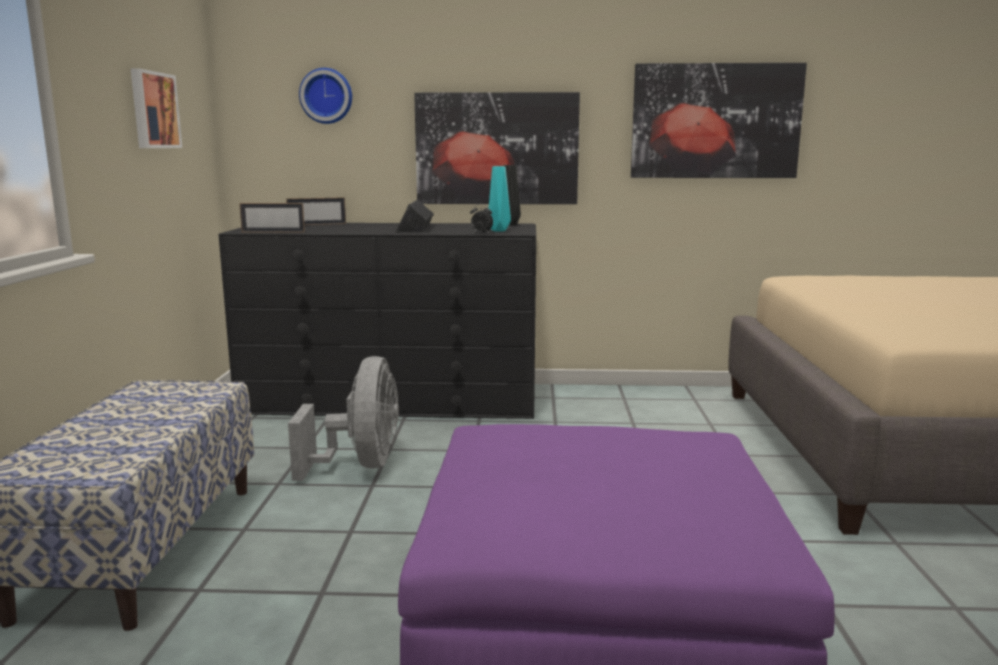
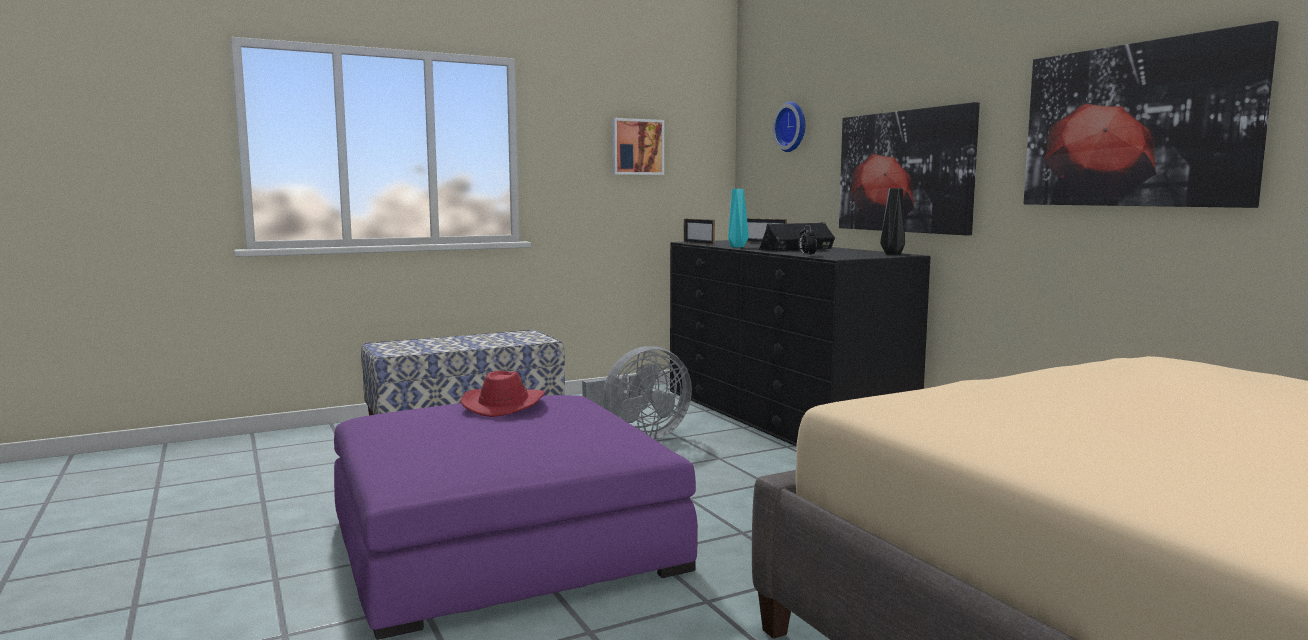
camera: 60 degrees right, 5 degrees down
turquoise vase [488,166,511,231] -> turquoise vase moved to [728,189,749,247]
none -> red hat [461,371,545,417]

